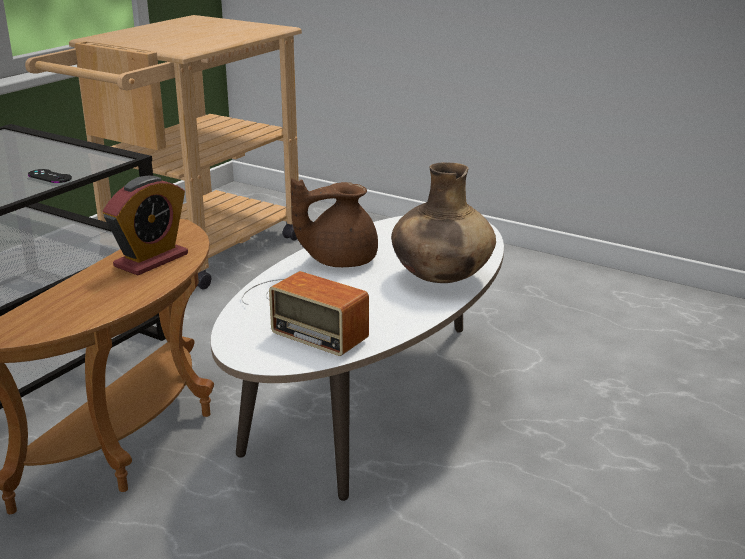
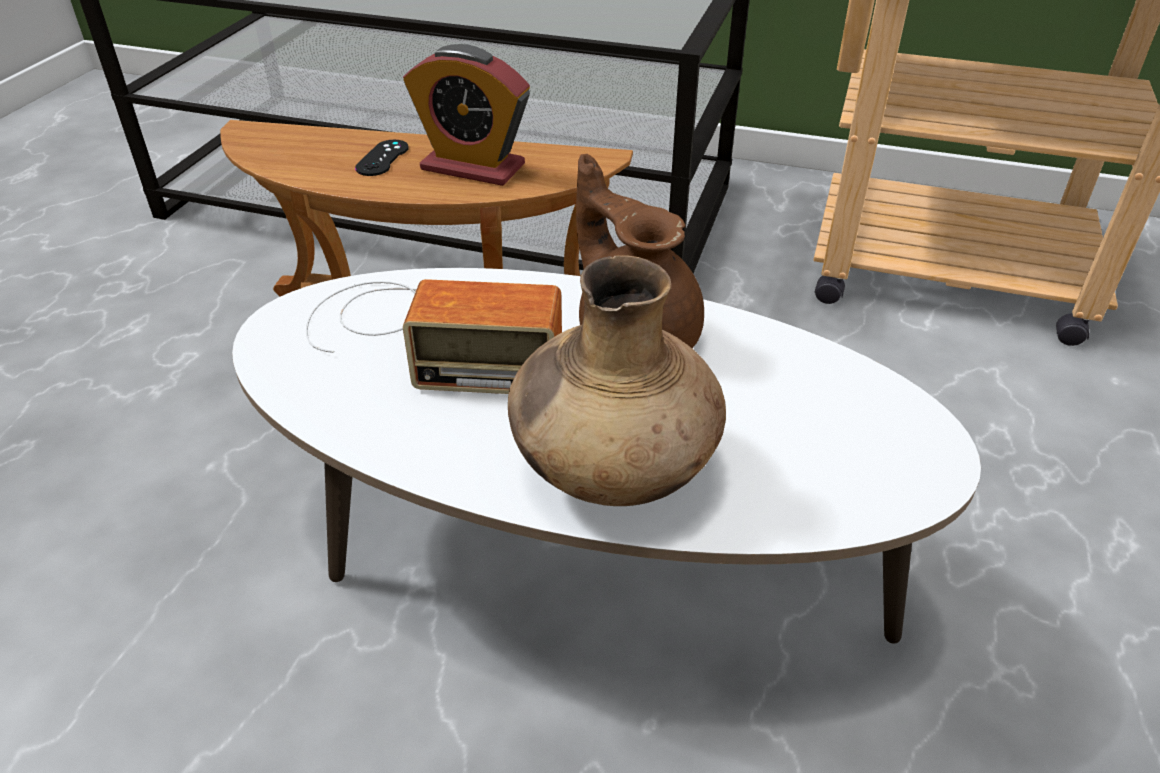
camera: 75 degrees right, 15 degrees up
black game controller [28,169,72,183] -> black game controller moved to [355,140,409,176]
radio [241,271,369,356] -> radio turned 105 degrees counterclockwise [306,279,562,394]

